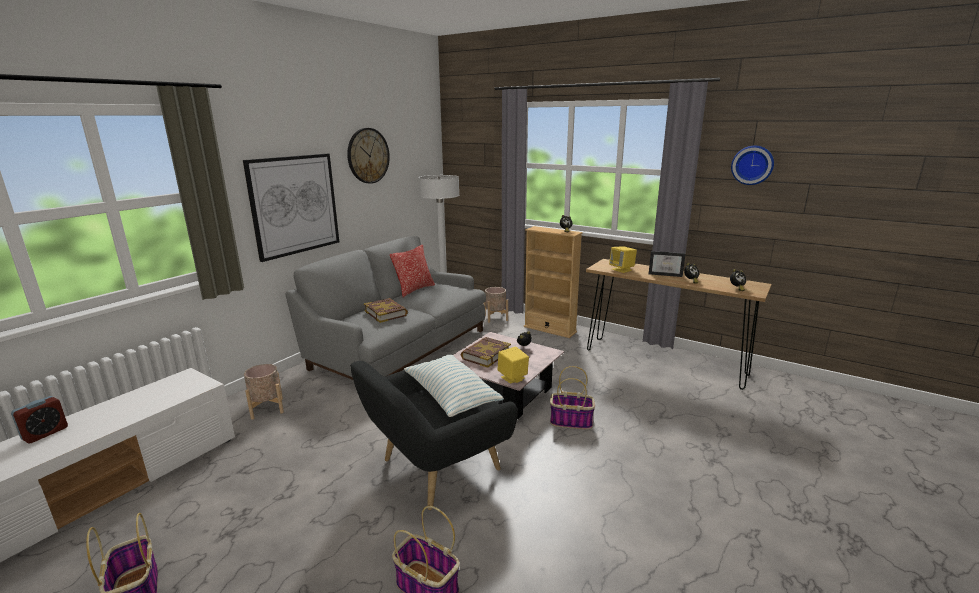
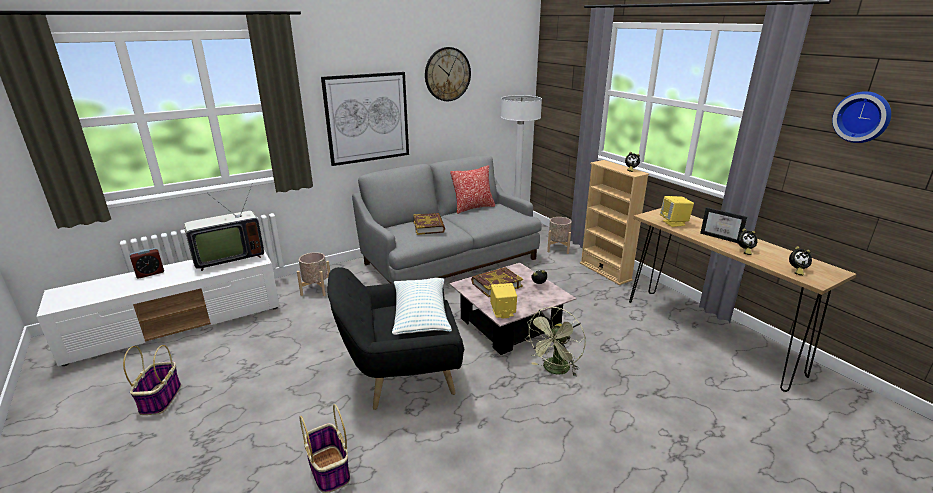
camera: 25 degrees right, 5 degrees up
basket [550,366,595,429] -> green fan [527,307,586,376]
none -> television [184,183,264,271]

